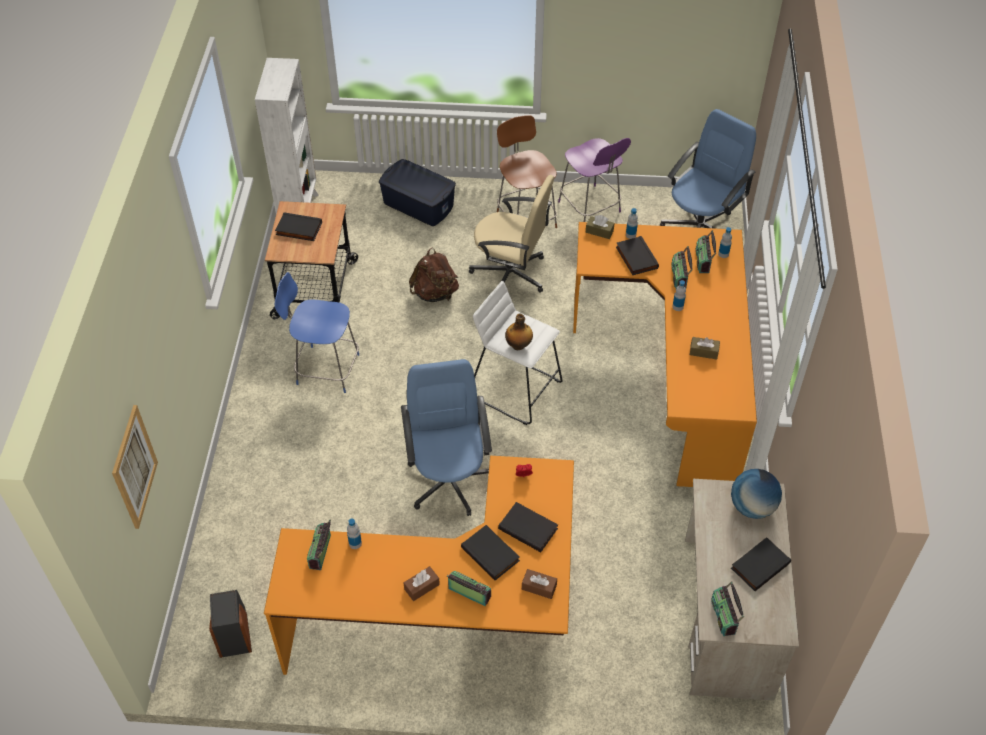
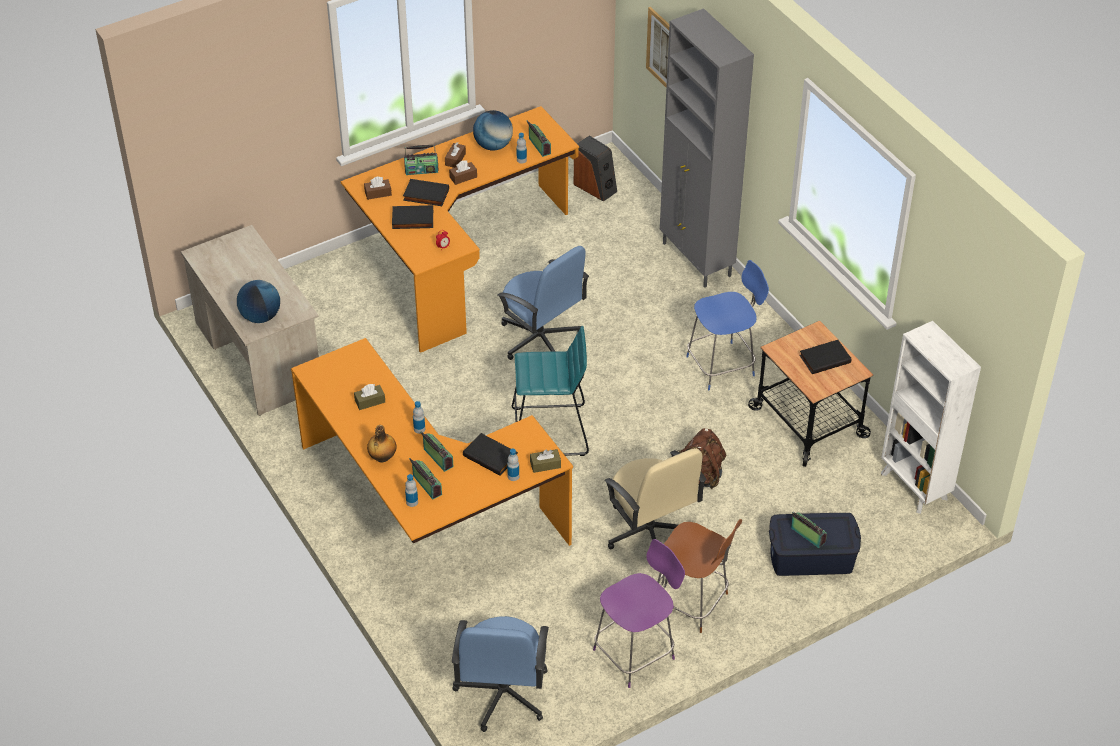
camera: 145 degrees right, 5 degrees down
beige office chair [469,175,554,293] -> beige office chair turned 105 degrees counterclockwise [604,448,706,549]
white stool [473,281,563,425] -> turquoise stool [512,326,589,456]
bottle [505,314,533,350] -> bottle moved to [367,425,396,463]
purple chair [558,138,631,222] -> purple chair turned 120 degrees clockwise [593,539,685,688]
radio [711,581,744,636] -> radio moved to [791,511,827,548]
black book [731,537,791,591] -> none
none -> brown tissue box [449,160,477,185]
none -> globe [473,110,513,151]
none -> grey cabinet [660,8,754,288]

